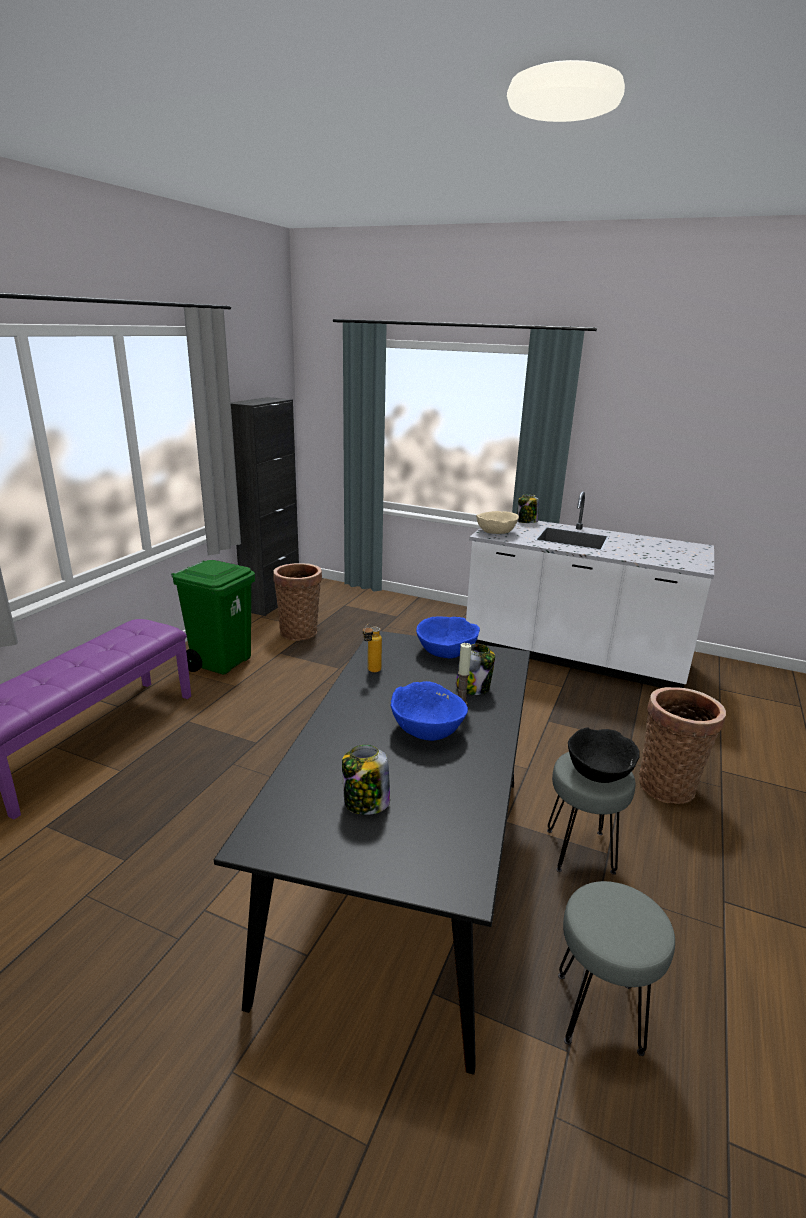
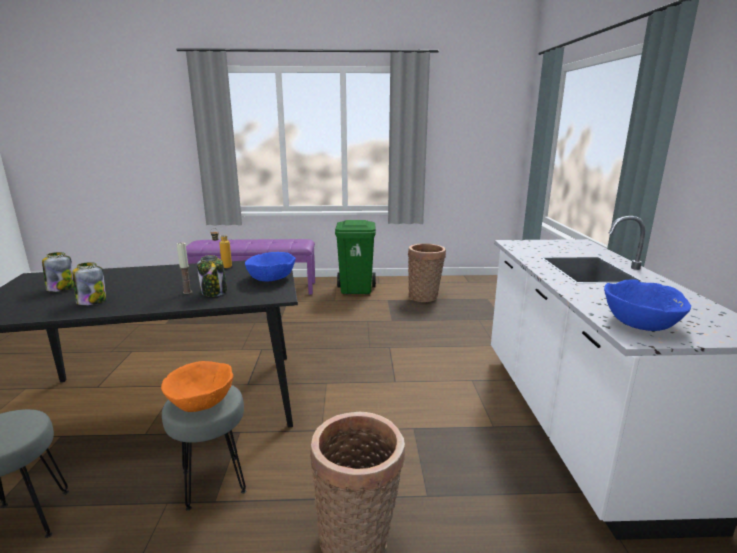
camera: 65 degrees right, 5 degrees down
black cabinet [231,397,299,616] -> none
blue bowl [391,681,468,741] -> blue bowl moved to [604,279,691,331]
beige bowl [476,511,519,534] -> none
jar [518,494,539,523] -> jar moved to [72,262,106,305]
black bowl [568,727,639,783] -> orange bowl [161,361,233,412]

